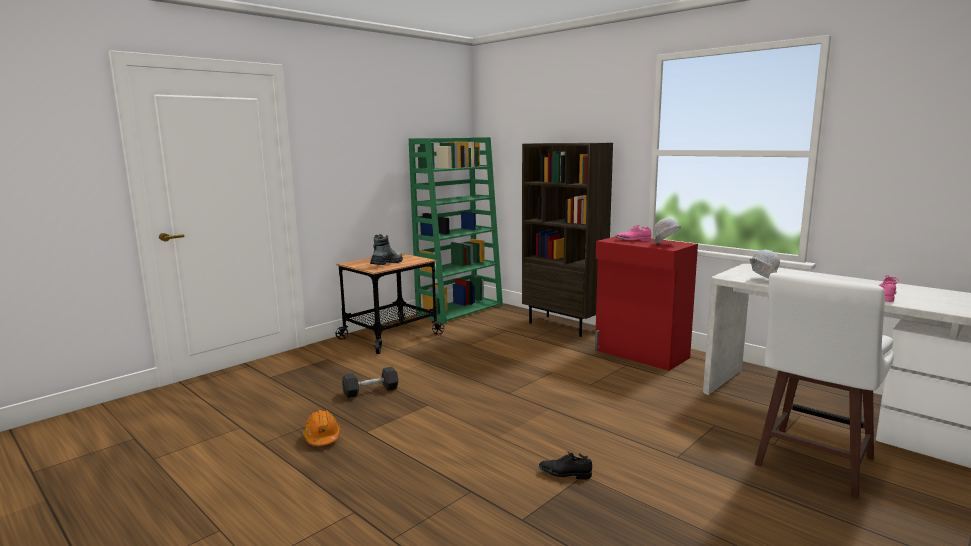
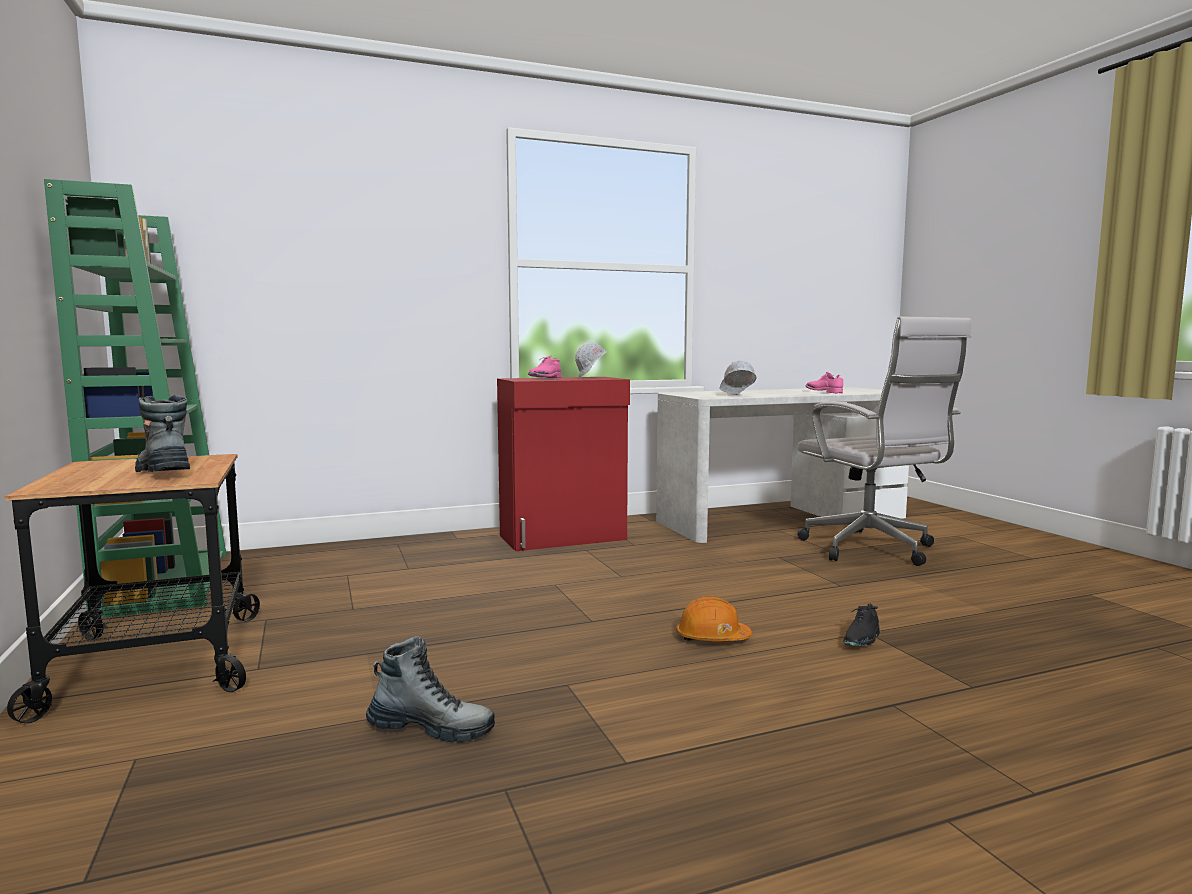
camera: 65 degrees left, 5 degrees down
orange hard hat [303,410,340,446] -> orange hard hat moved to [676,596,752,641]
grey dumbbell [342,367,398,398] -> boot [366,636,495,743]
brown bookcase [522,143,613,337] -> none
white stool [755,273,894,499] -> white office chair [797,317,972,566]

